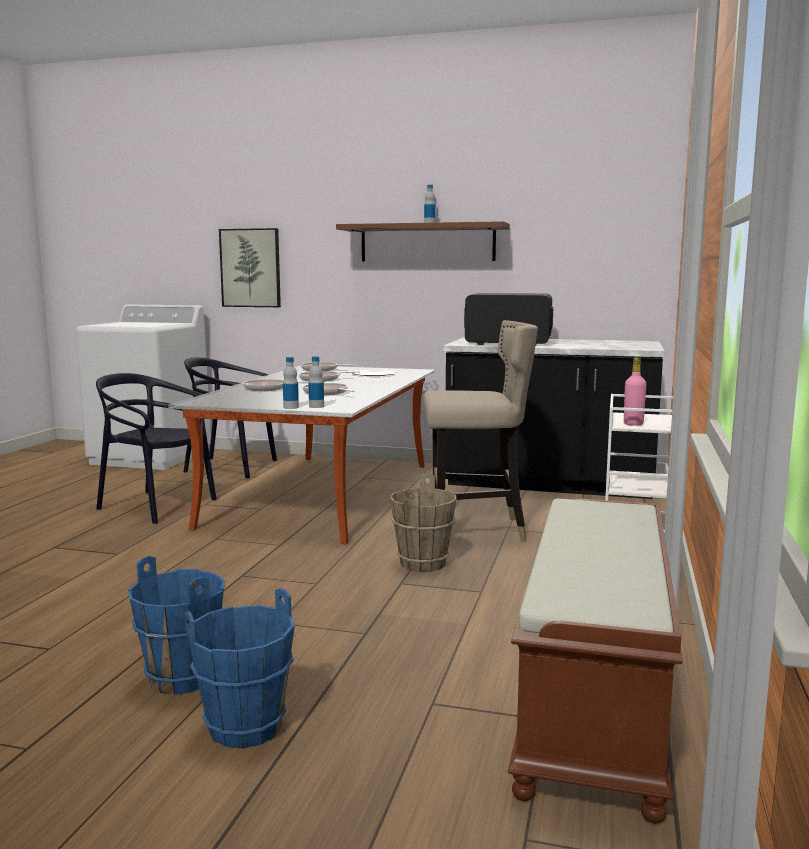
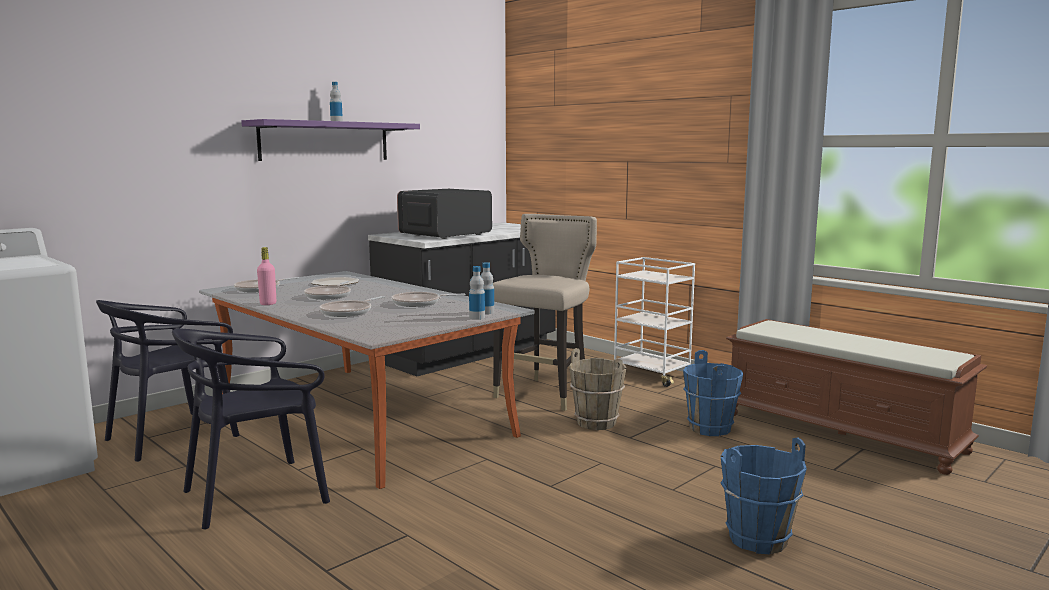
camera: 60 degrees left, 0 degrees up
blue bucket [185,588,295,748] -> blue bucket moved to [683,350,743,436]
picture [219,228,281,307] -> none
brown shelf [336,221,510,262] -> purple shelf [241,119,420,161]
pink bottle [624,358,647,426] -> pink bottle moved to [257,247,276,305]

